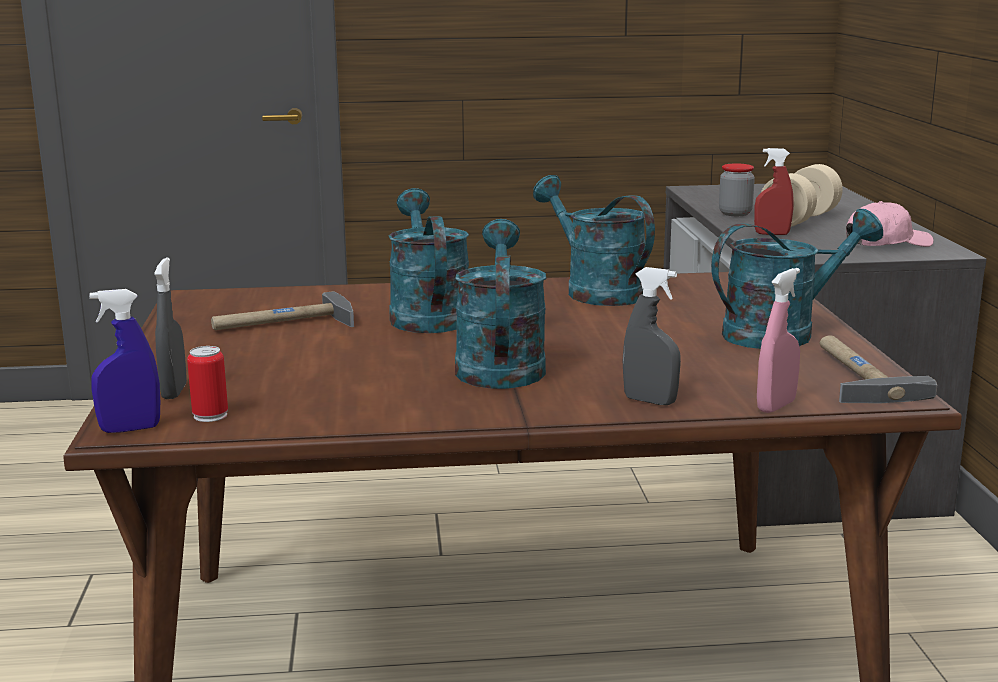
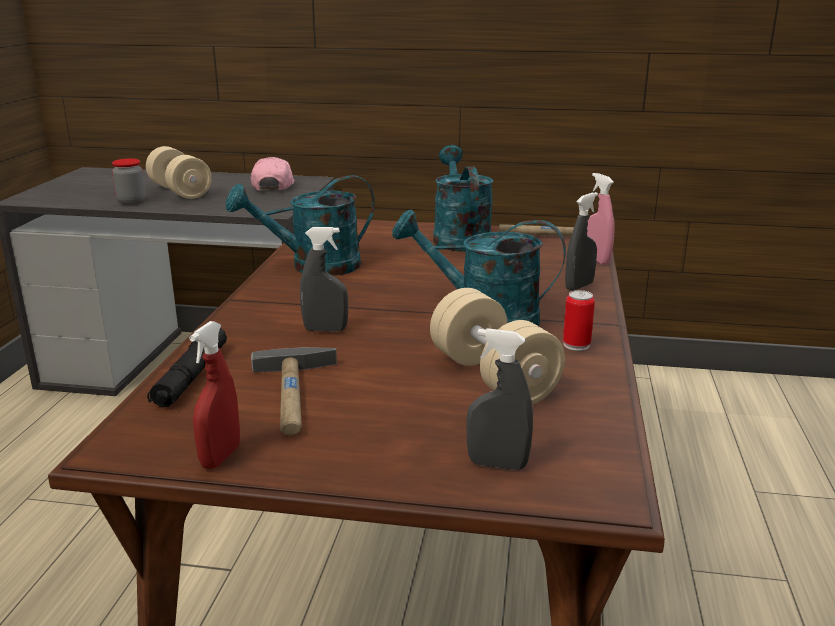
camera: 75 degrees left, 5 degrees up
blue spray bottle [89,289,160,433] -> none
can [187,346,228,422] -> can moved to [563,290,595,351]
turquoise watering can [389,188,469,333] -> grey spray bottle [300,227,348,332]
red spray bottle [754,148,794,235] -> red spray bottle moved to [189,321,240,469]
none -> black flashlight [147,328,227,407]
none -> beige dumbbell [430,288,565,404]

